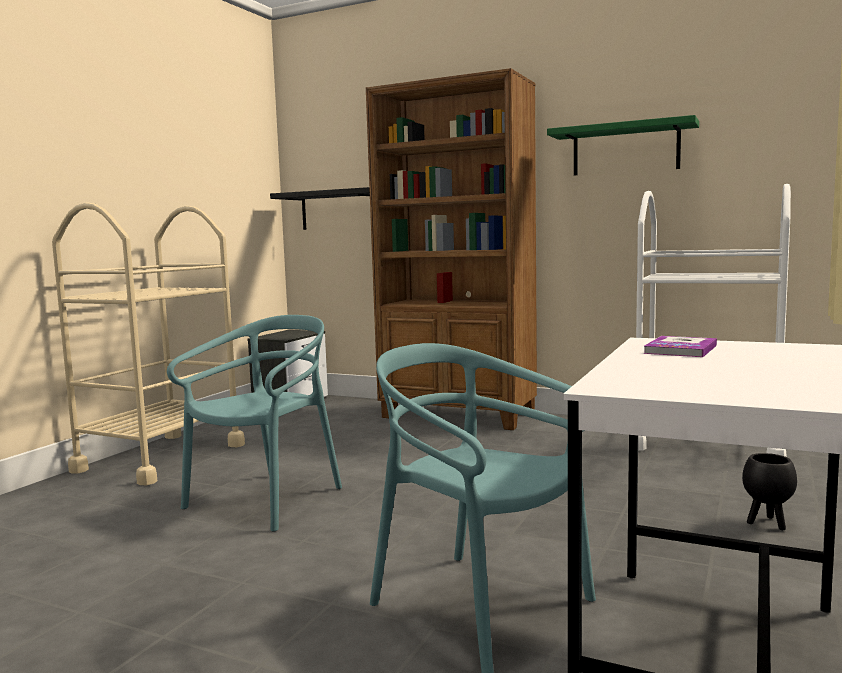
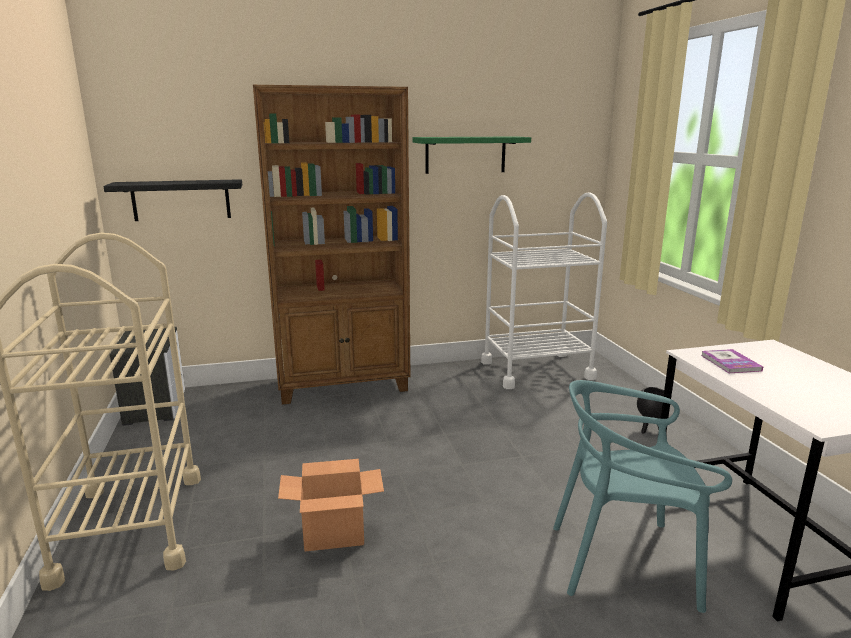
camera: 40 degrees left, 10 degrees up
turquoise chair [167,315,342,532] -> cardboard box [278,459,384,552]

